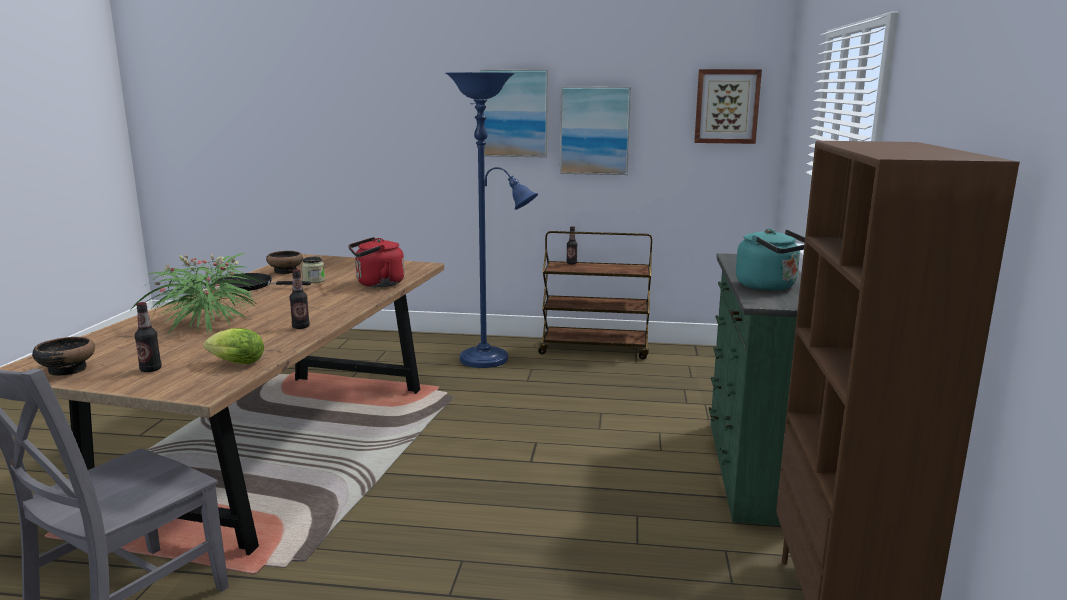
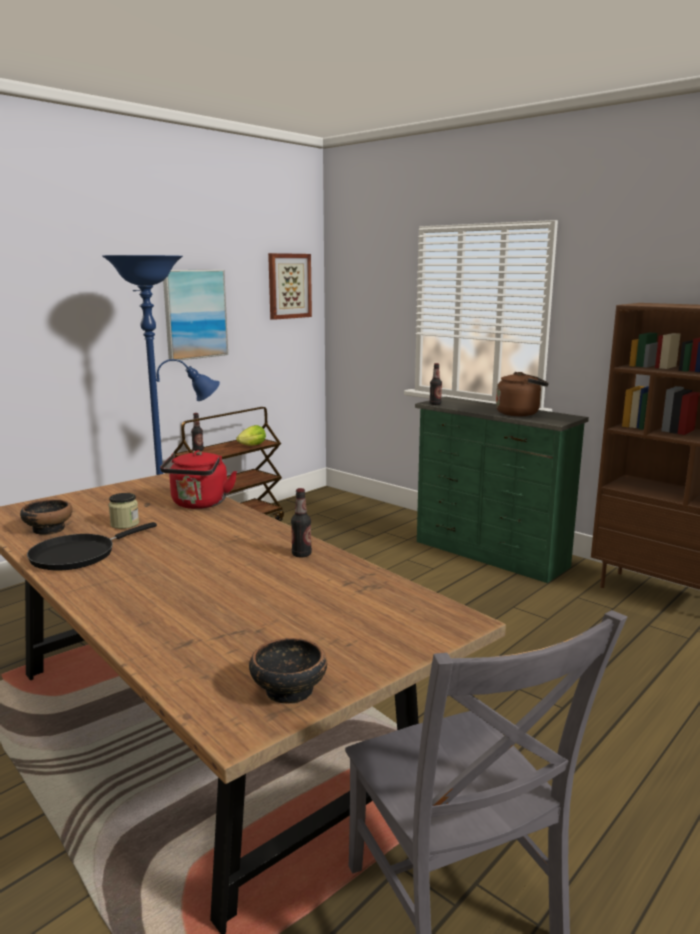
camera: 55 degrees left, 0 degrees up
potted plant [131,253,265,334] -> none
bottle [135,302,162,372] -> bottle moved to [429,363,442,405]
lettuce [204,328,264,364] -> lettuce moved to [236,425,266,446]
picture [479,69,548,157] -> none
turquoise kettle [736,228,805,291] -> brown kettle [496,372,549,416]

